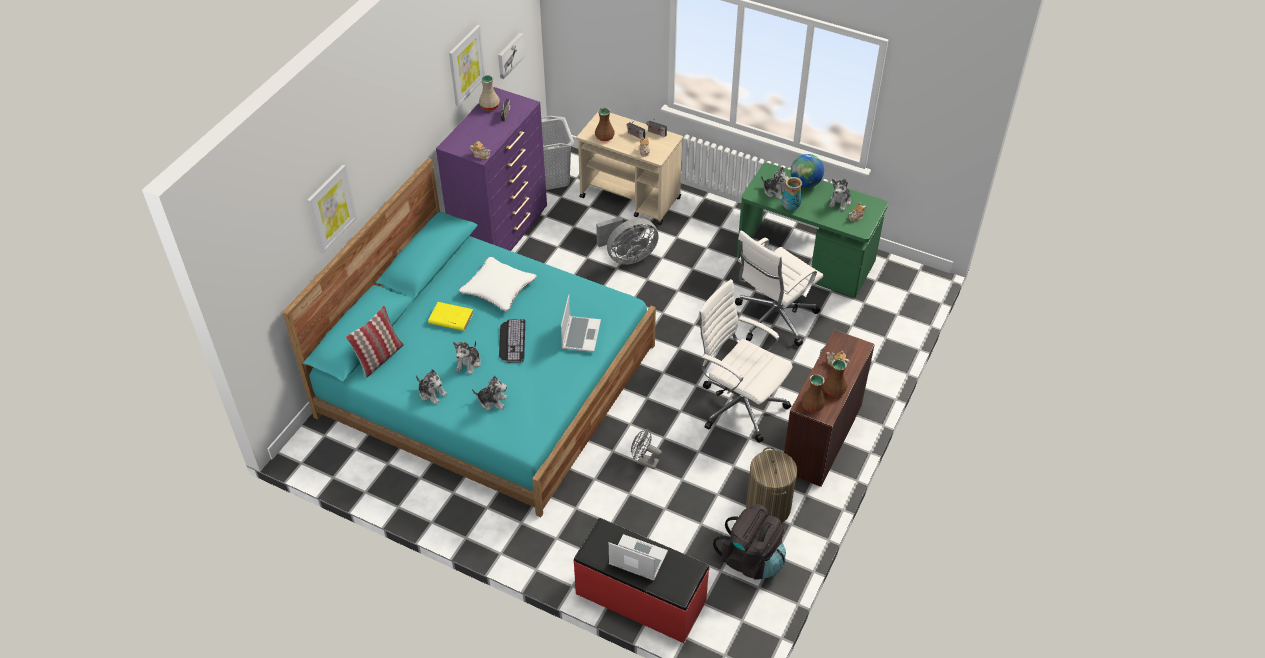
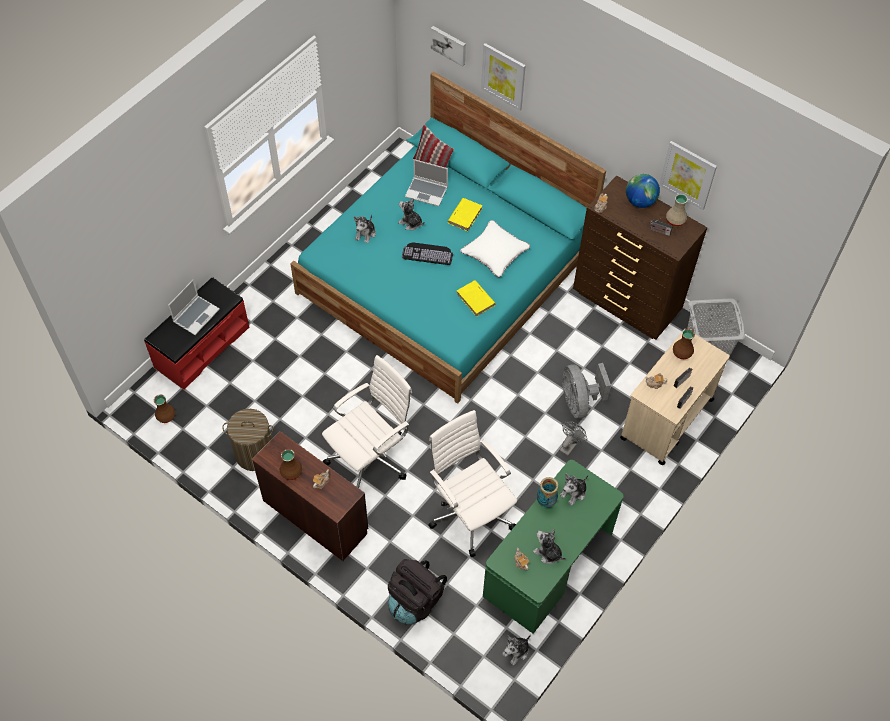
camera: 100 degrees right, 10 degrees up
plush toy [416,369,448,405] -> plush toy moved to [502,634,531,665]
purple dresser [436,87,547,251] -> brown dresser [573,175,707,340]
picture [498,33,525,79] -> picture moved to [431,26,466,67]
laptop [561,295,601,352] -> laptop moved to [405,159,448,207]
grey fan [631,428,662,469] -> grey fan moved to [560,421,587,456]
black backpack [713,504,786,580] -> black backpack moved to [388,559,447,624]
globe [790,154,824,188] -> globe moved to [626,174,660,208]
brown vase [801,374,826,412] -> brown vase moved to [154,395,175,423]
none -> yellow book [457,280,496,317]

